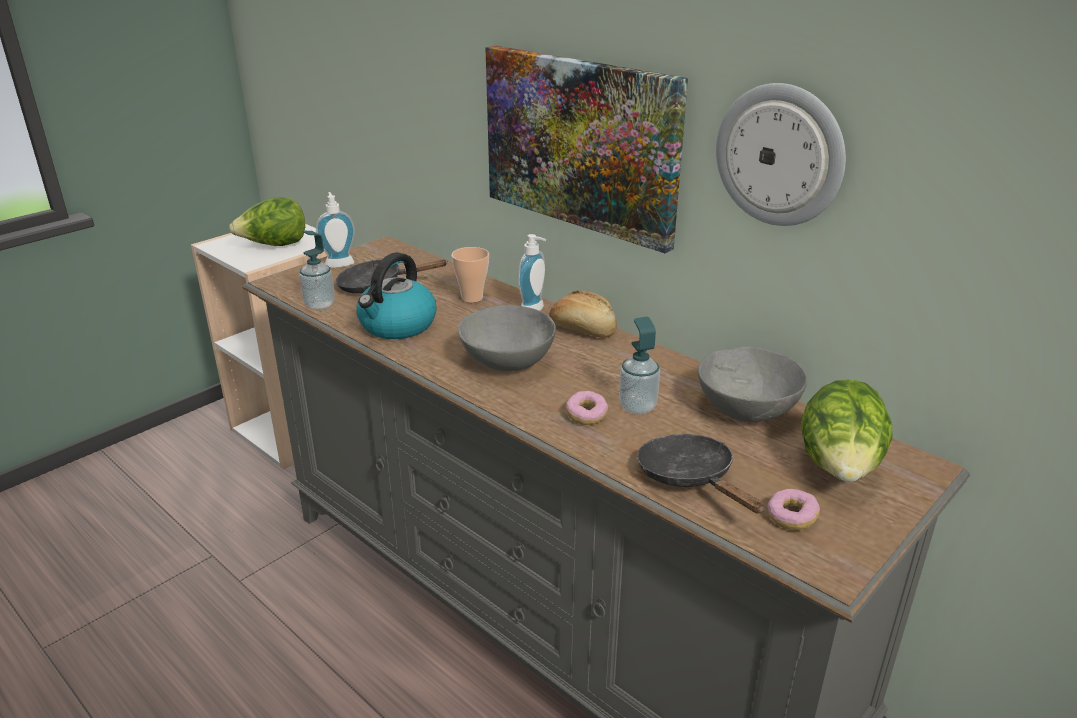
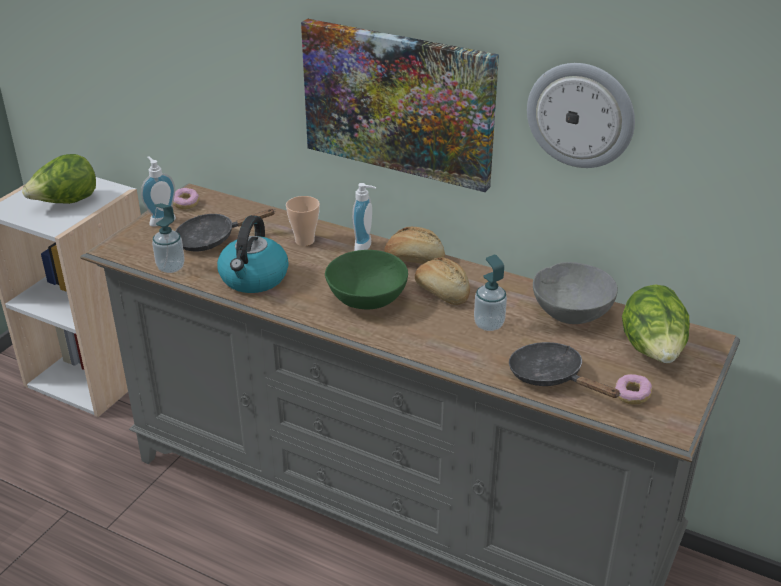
camera: 15 degrees left, 5 degrees up
grey bowl [458,305,556,371] -> green bowl [325,250,408,310]
donut [566,391,608,425] -> donut moved to [173,188,199,209]
none -> bread [415,258,470,305]

